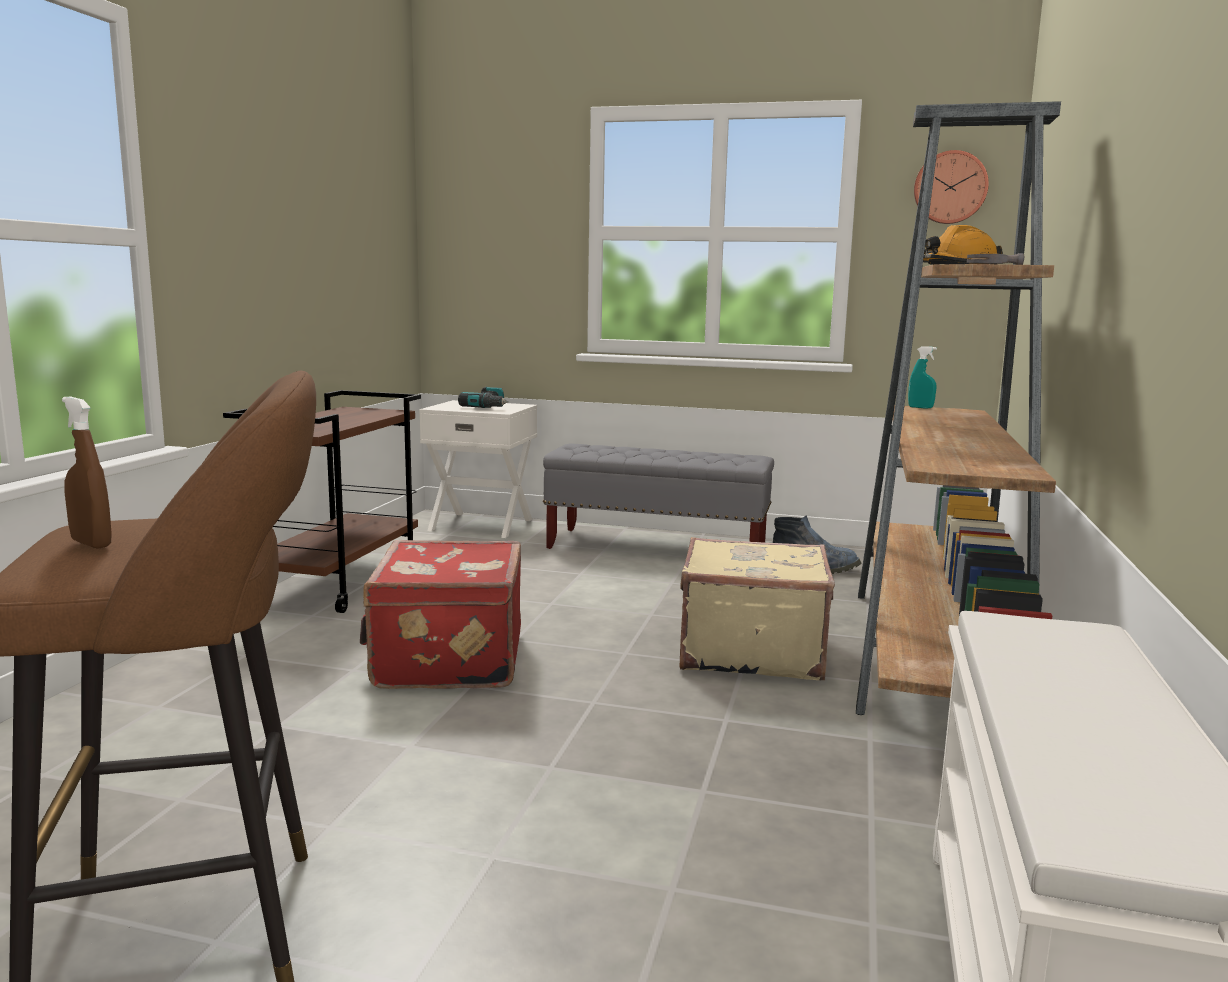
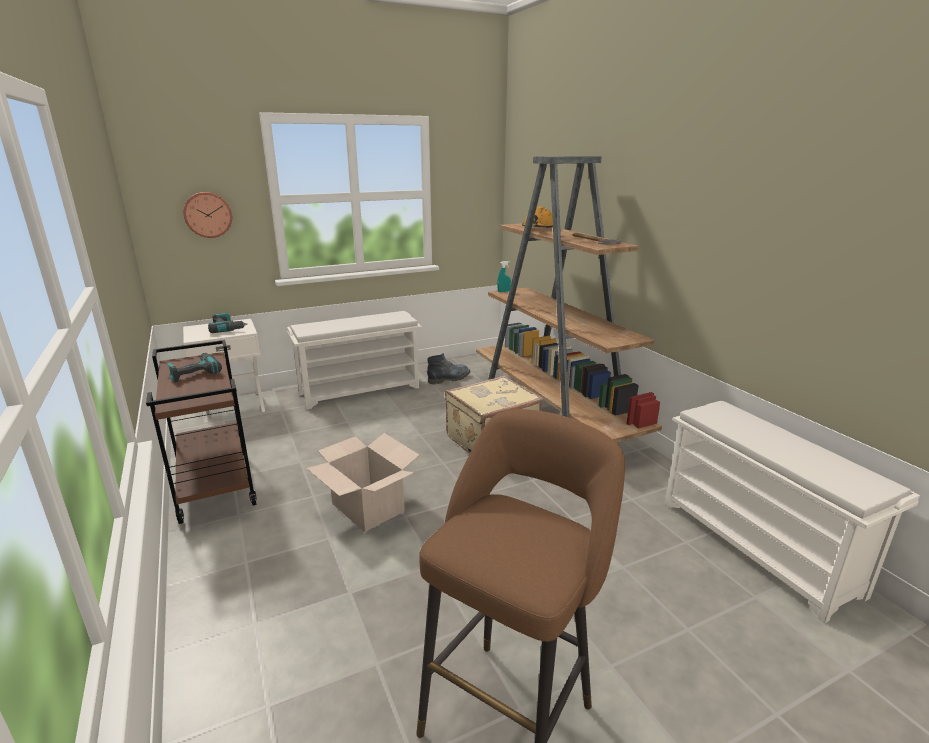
camera: 40 degrees left, 10 degrees up
brown spray bottle [62,396,111,549] -> none
red suitcase [360,540,521,689] -> cardboard box [306,433,419,532]
grey bench [543,444,774,549] -> white shoe rack [287,311,422,410]
wall clock [914,150,989,224] -> wall clock moved to [184,192,232,238]
none -> power drill [166,353,222,382]

